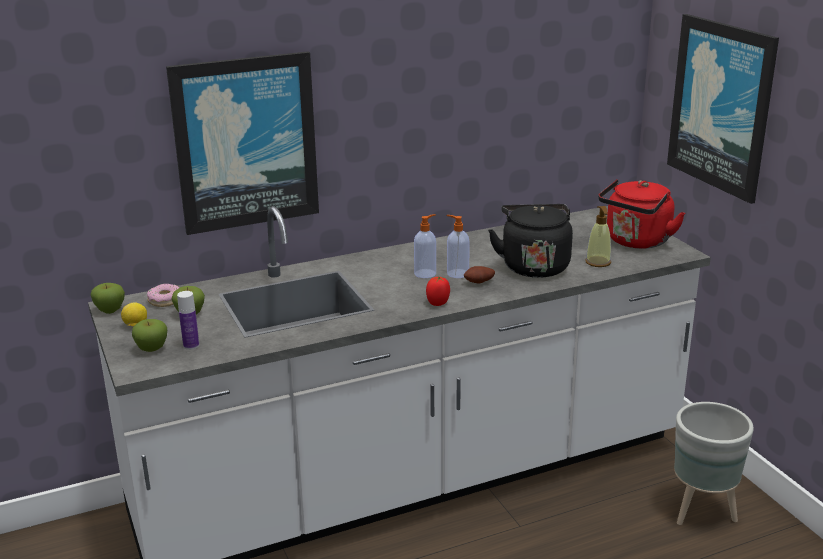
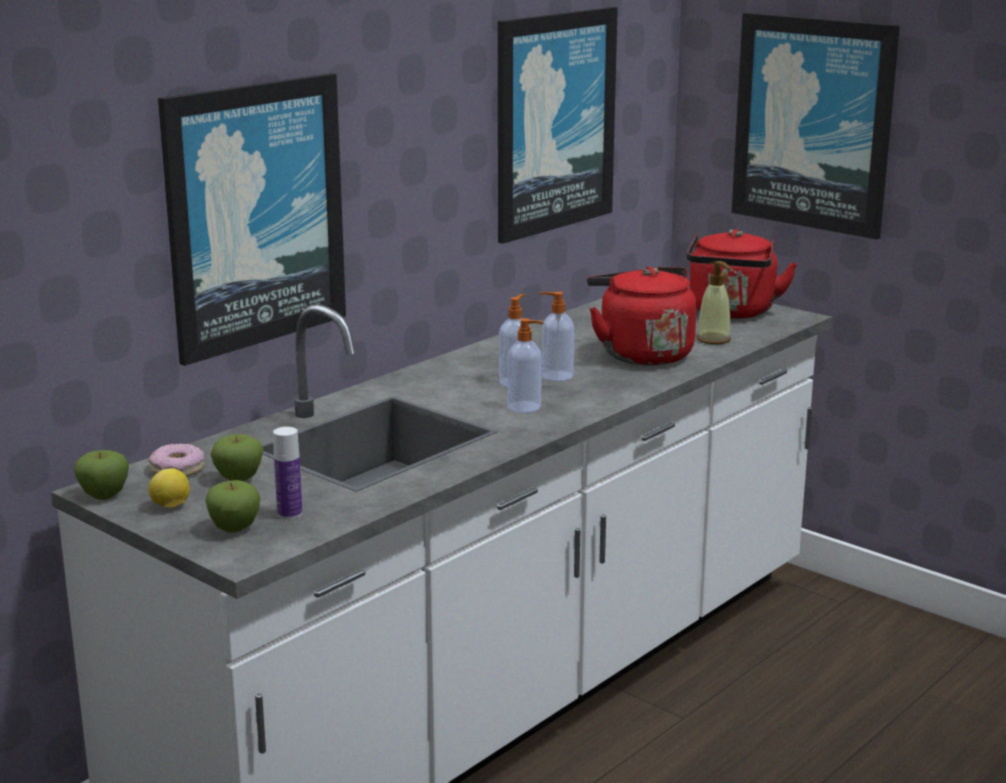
camera: 25 degrees left, 5 degrees down
tomato [426,276,450,306] -> none
potato [464,266,495,283] -> none
black kettle [488,204,573,278] -> red kettle [587,267,697,366]
grey planter [674,402,754,525] -> none
none -> picture [498,7,618,244]
none -> soap dispenser [508,318,544,413]

